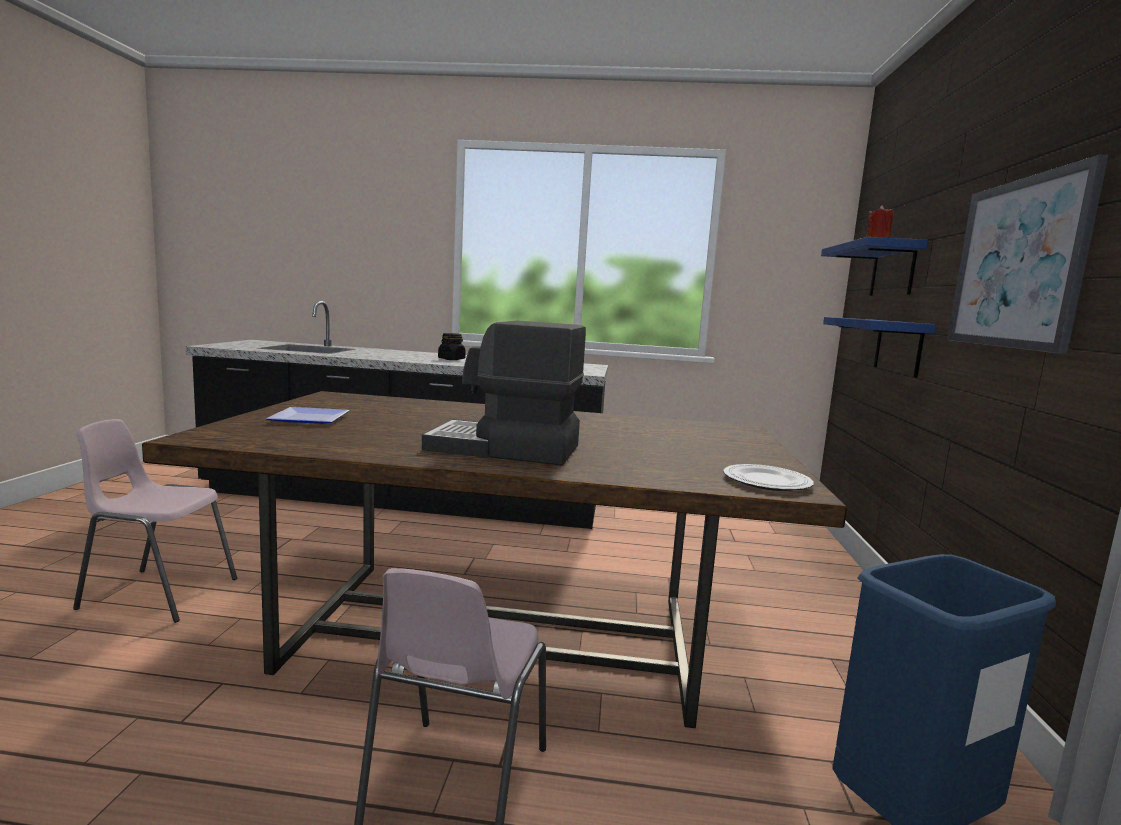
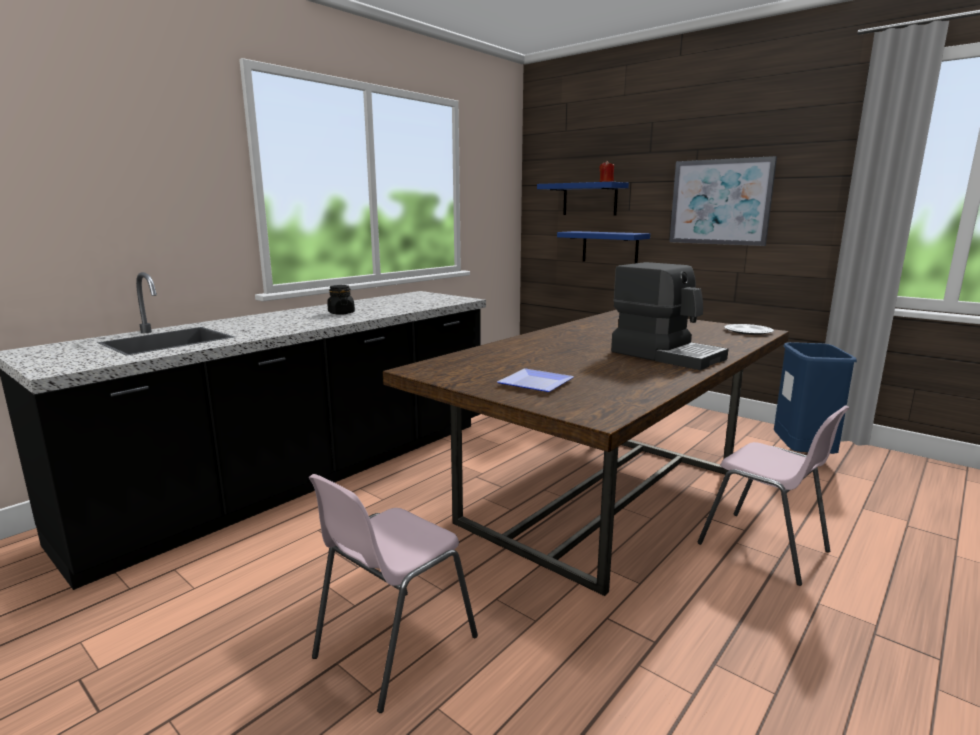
camera: 55 degrees left, 5 degrees up
coffee machine [422,321,586,466] -> coffee machine turned 90 degrees counterclockwise [611,262,728,370]

